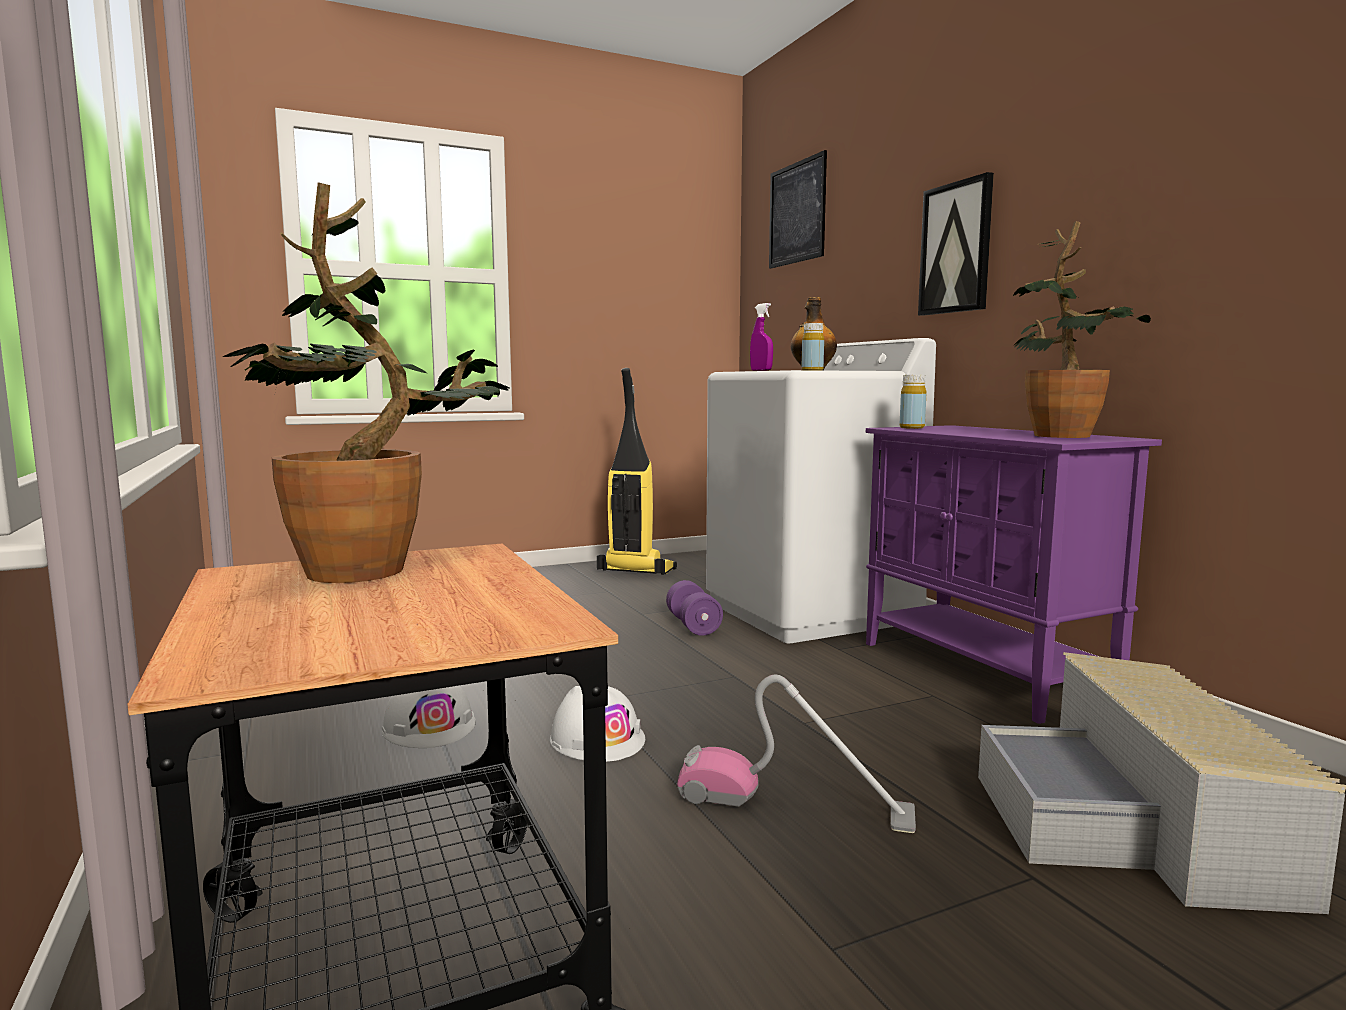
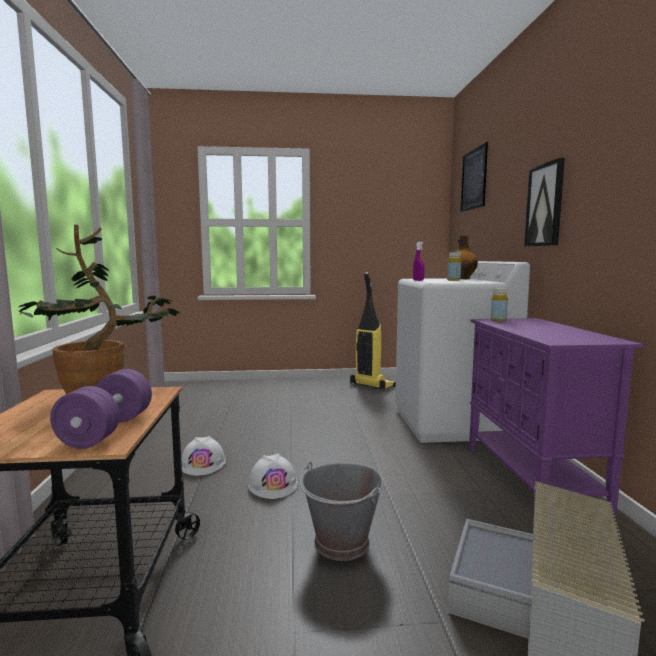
camera: 20 degrees right, 0 degrees up
purple dumbbell [666,580,723,636] -> purple dumbbell moved to [50,369,152,449]
vacuum cleaner [677,675,916,833] -> grey bucket [300,462,383,561]
potted plant [1013,221,1151,438] -> none

